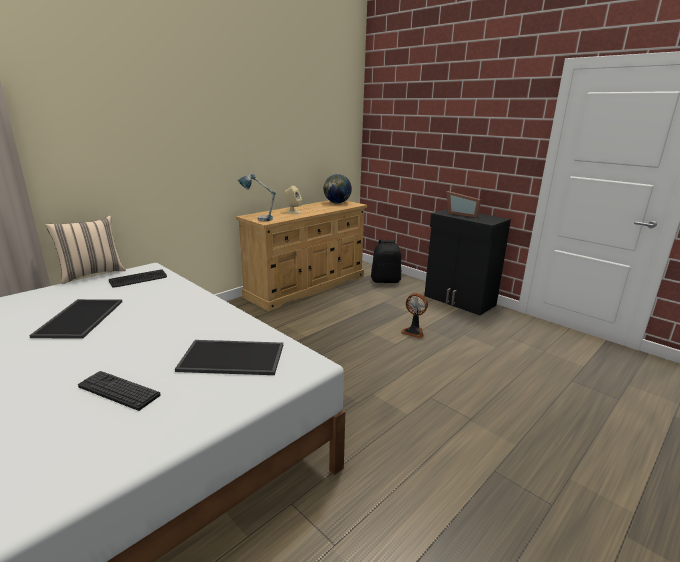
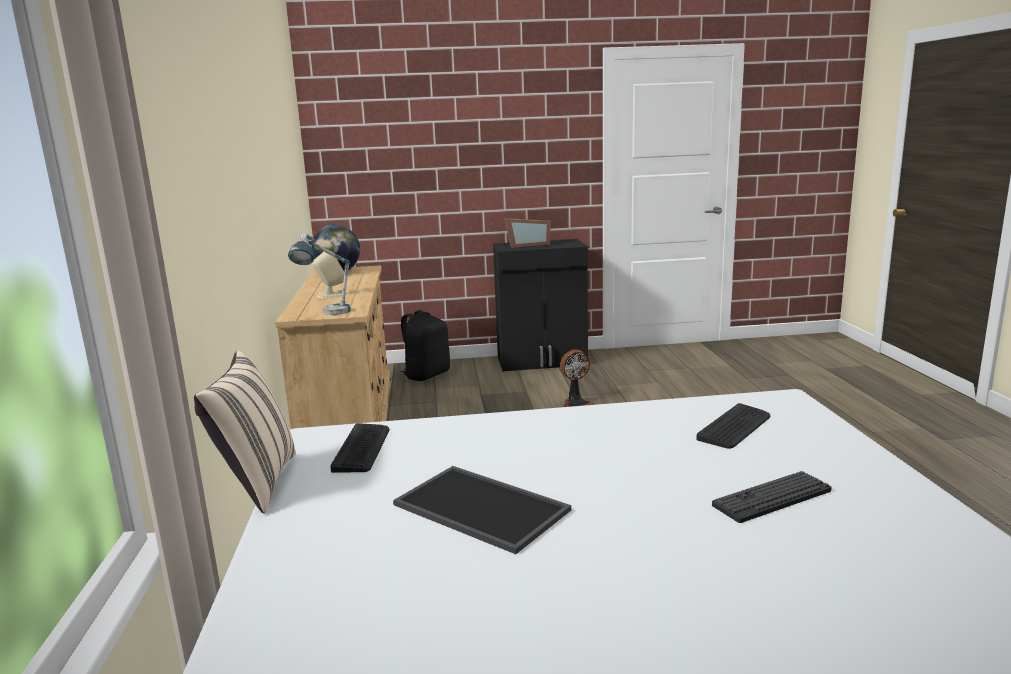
camera: 50 degrees left, 5 degrees down
tray [175,340,283,375] -> keyboard [696,403,770,449]

